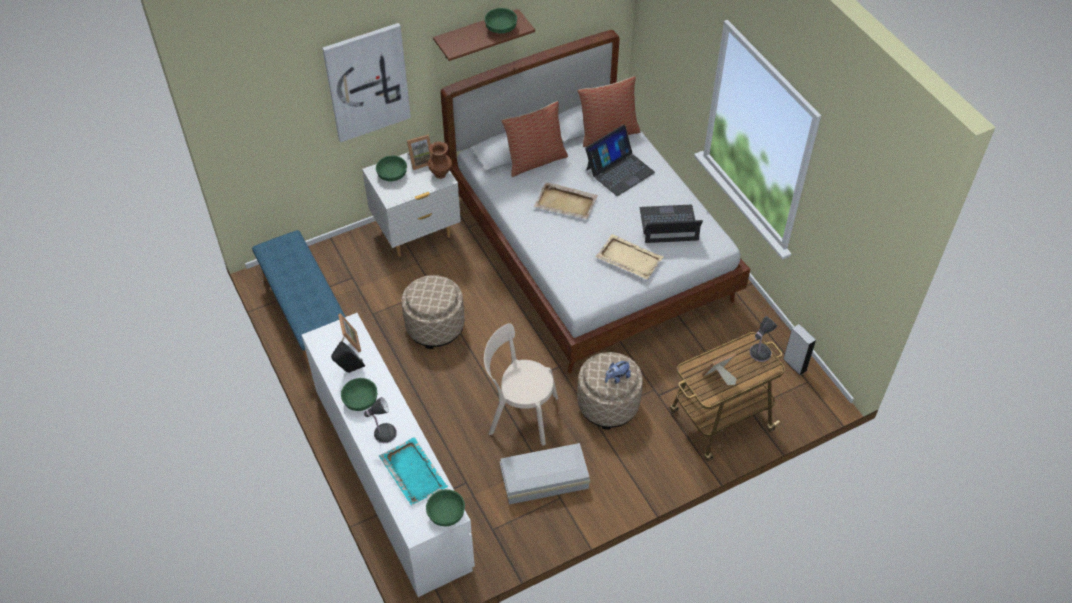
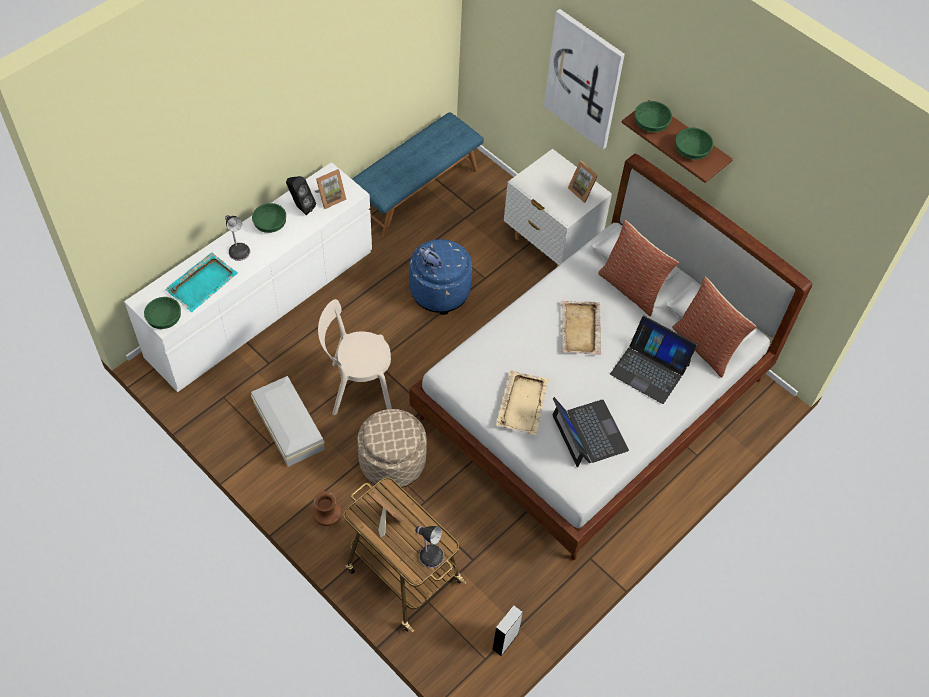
camera: 70 degrees right, 5 degrees up
green bowl [376,155,407,181] -> green bowl moved to [634,101,672,132]
beige ottoman [402,275,464,349] -> blue ottoman [409,239,472,315]
brown vase [428,141,452,179] -> brown vase moved to [313,491,341,526]
beige chair [484,323,558,446] -> beige chair turned 90 degrees counterclockwise [318,299,392,415]
plush toy [605,361,631,384] -> plush toy moved to [419,247,443,274]

